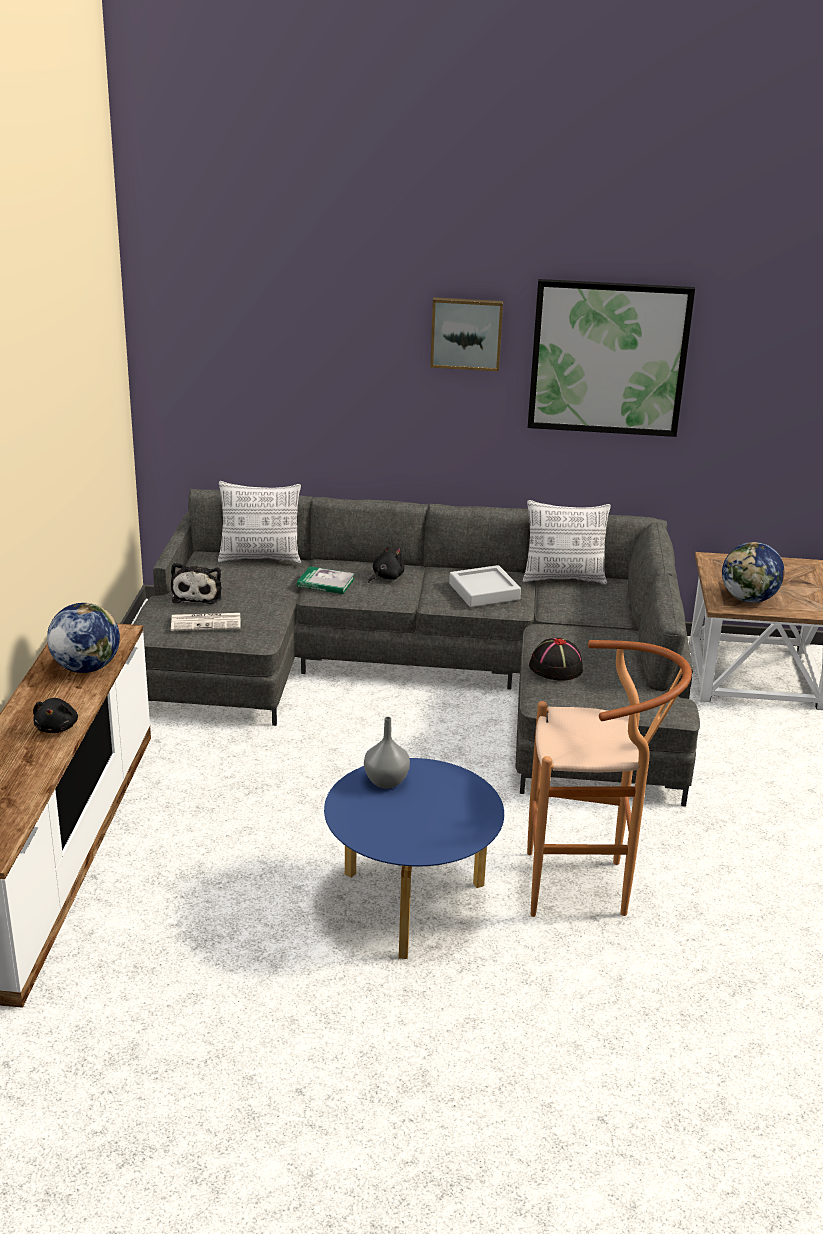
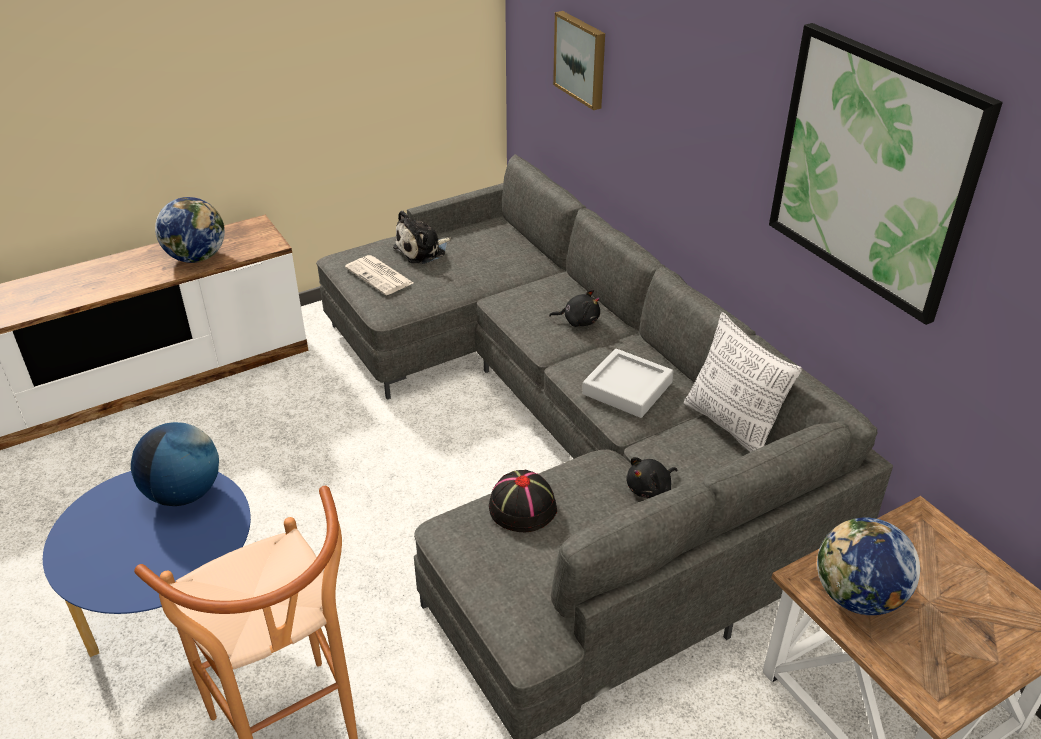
camera: 55 degrees right, 10 degrees up
black plush toy [33,698,78,733] -> black plush toy moved to [626,457,677,498]
pillow [218,481,301,564] -> none
book [297,566,355,594] -> none
grey vase [364,717,410,789] -> globe [131,422,219,506]
picture [430,297,503,372] -> picture moved to [553,11,605,110]

